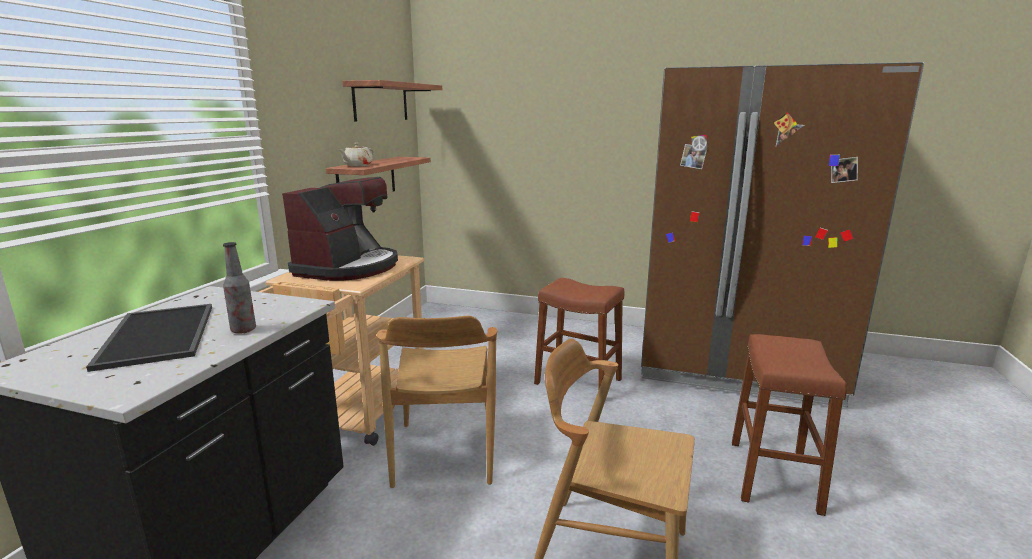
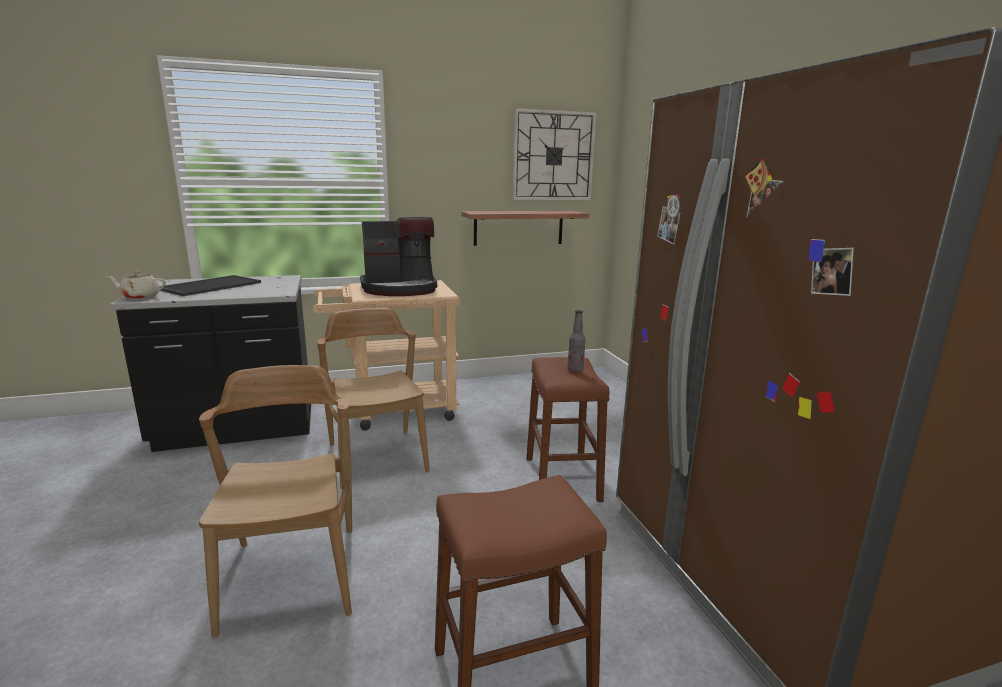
camera: 55 degrees right, 0 degrees up
bottle [223,242,256,334] -> bottle moved to [567,310,585,372]
beige teapot [338,143,374,166] -> beige teapot moved to [106,270,166,299]
shelf [342,80,442,122] -> wall clock [512,108,597,200]
brown chair [377,316,497,488] -> brown chair turned 105 degrees clockwise [317,308,430,489]

